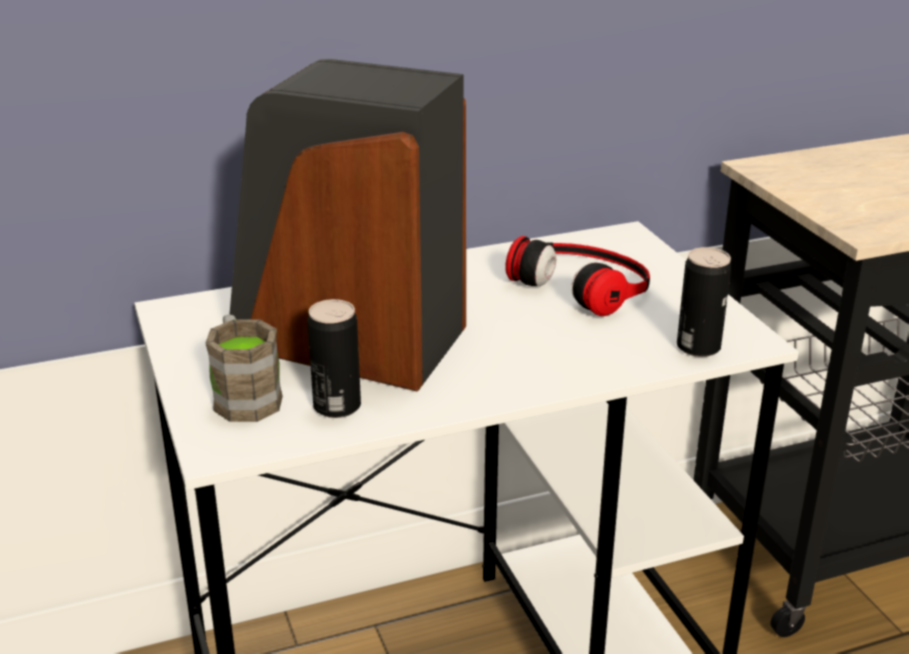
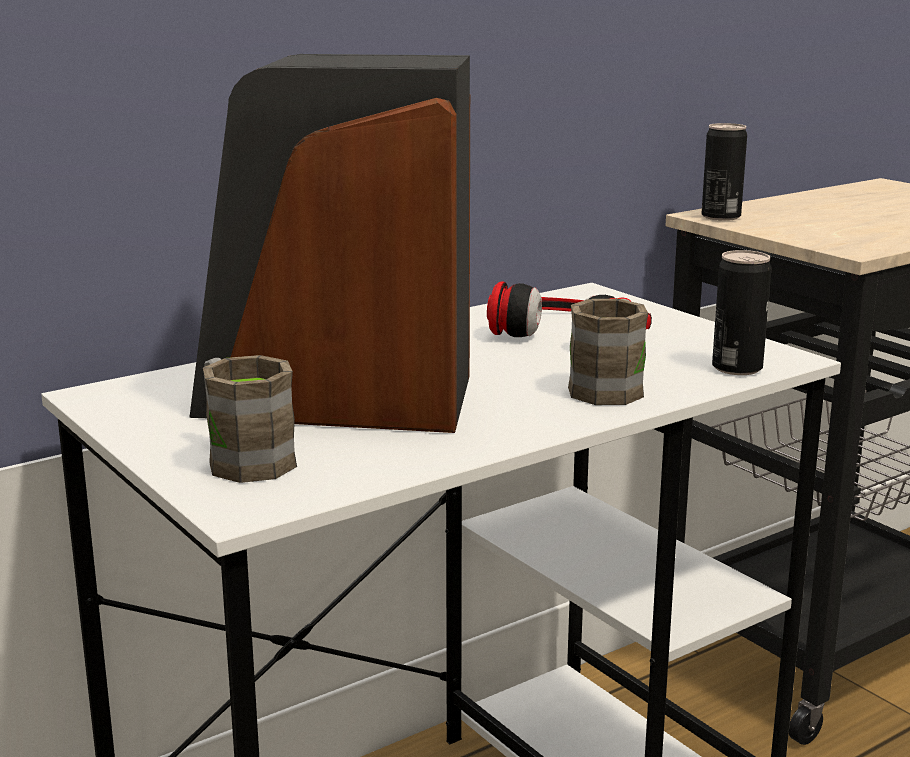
camera: 15 degrees left, 10 degrees down
can [307,299,361,418] -> can moved to [701,123,747,221]
none -> brown mug [568,299,648,405]

